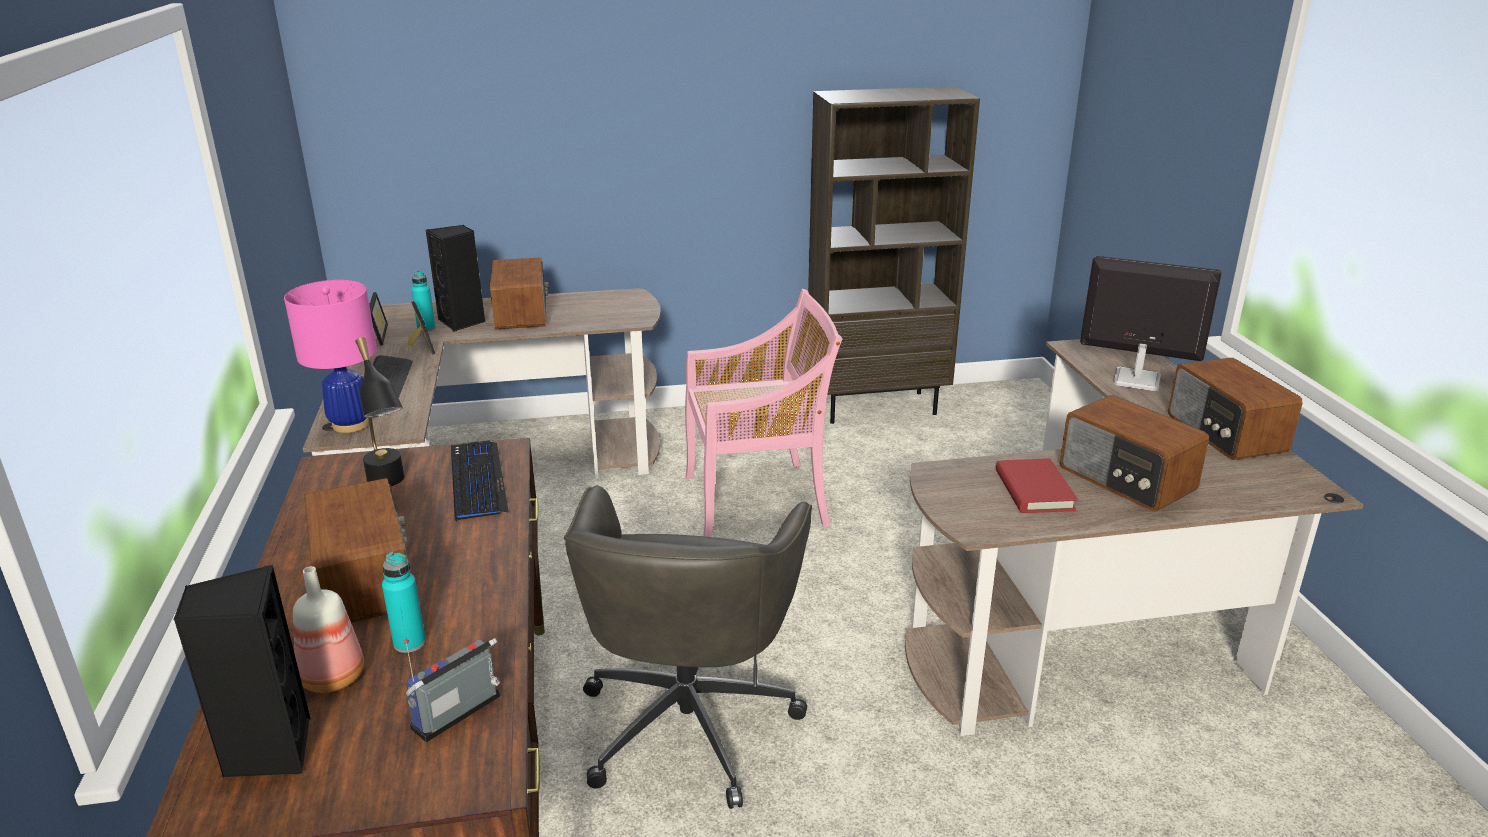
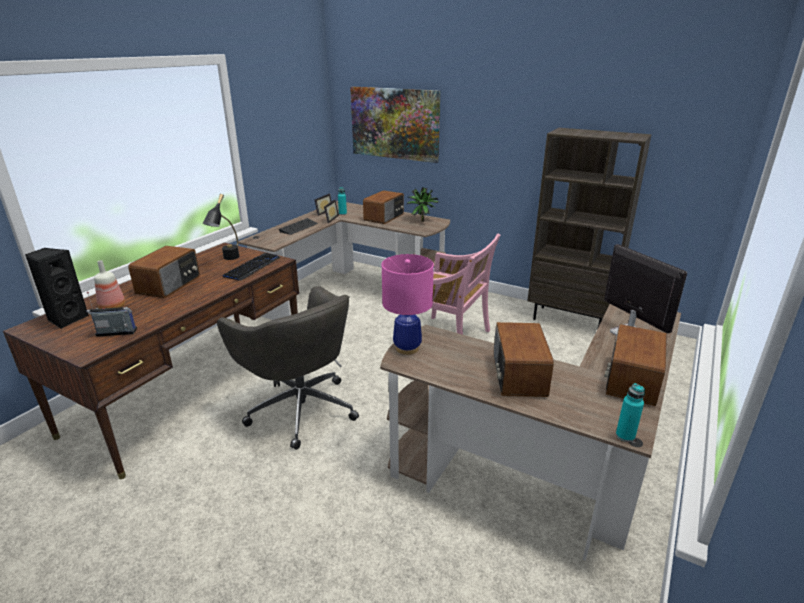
camera: 40 degrees right, 0 degrees up
pink table lamp [284,280,377,433] -> pink table lamp moved to [382,254,434,355]
turquoise bottle [382,552,426,653] -> turquoise bottle moved to [616,383,645,442]
black speaker [426,225,485,332] -> none
grey office chair [564,485,812,809] -> grey office chair turned 90 degrees counterclockwise [217,286,359,450]
red book [996,458,1078,513] -> none
none -> picture [350,86,440,163]
none -> potted plant [407,187,439,222]

